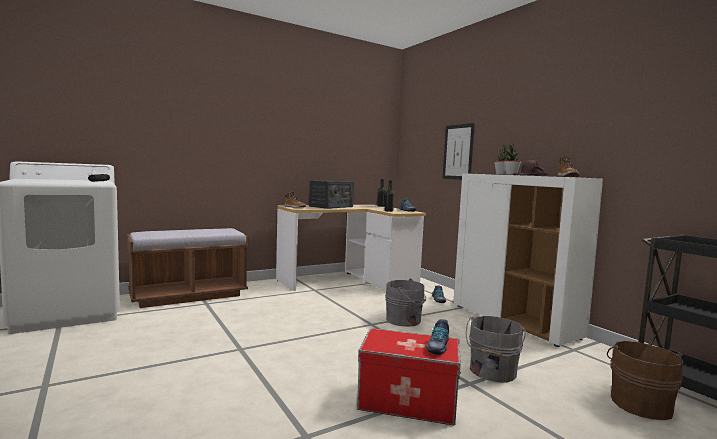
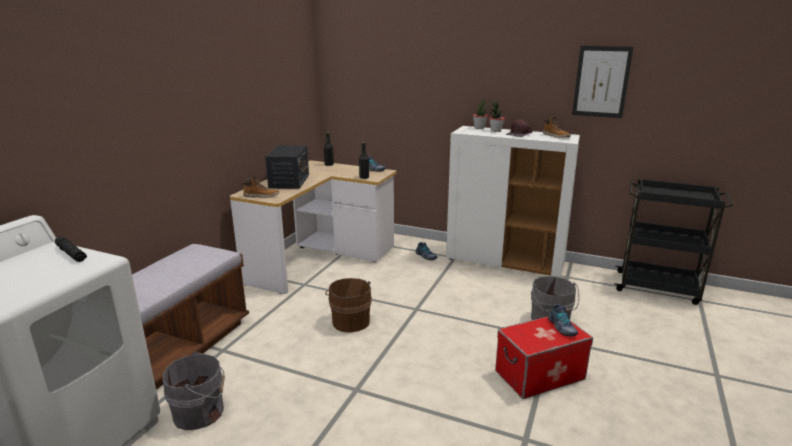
camera: 35 degrees left, 15 degrees up
grey bucket [385,279,426,327] -> grey bucket moved to [163,352,225,430]
picture [442,123,475,180] -> picture moved to [572,46,633,118]
brown bucket [607,341,684,420] -> brown bucket moved to [325,278,372,333]

